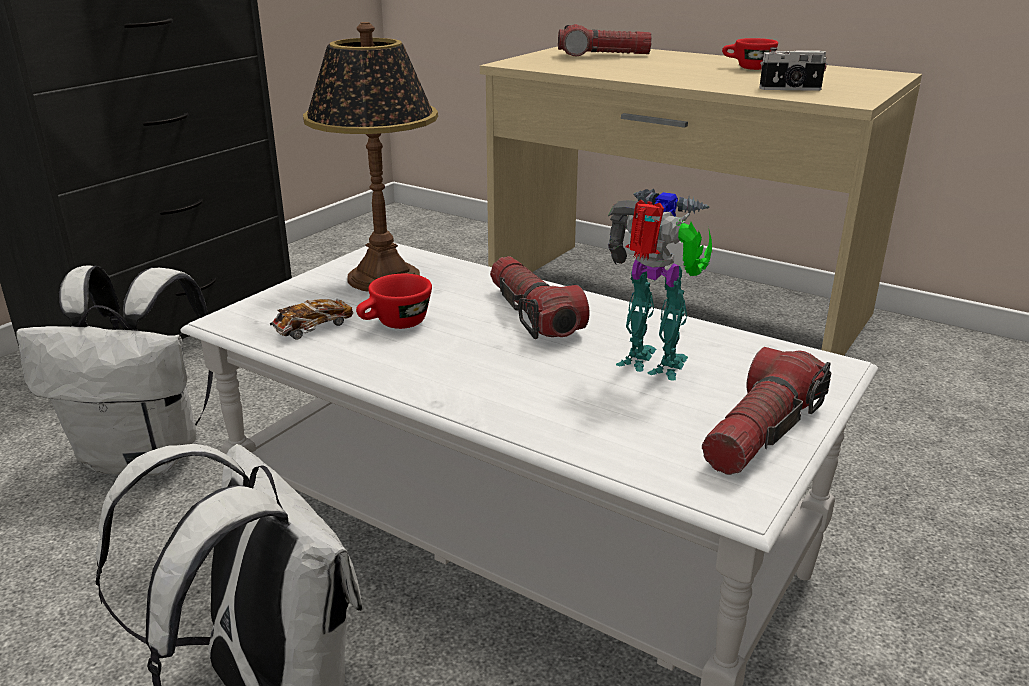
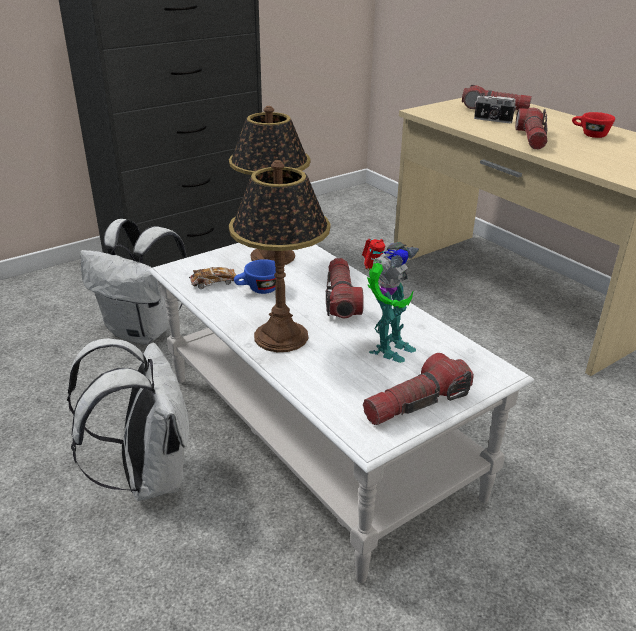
camera: 20 degrees right, 5 degrees up
red cup [356,274,432,329] -> blue cup [234,259,277,294]
toy robot [608,188,712,381] -> toy robot turned 75 degrees clockwise [362,239,419,363]
camera [759,47,827,91] -> camera moved to [474,93,516,123]
none -> table lamp [229,160,331,352]
none -> flashlight [515,108,548,149]

